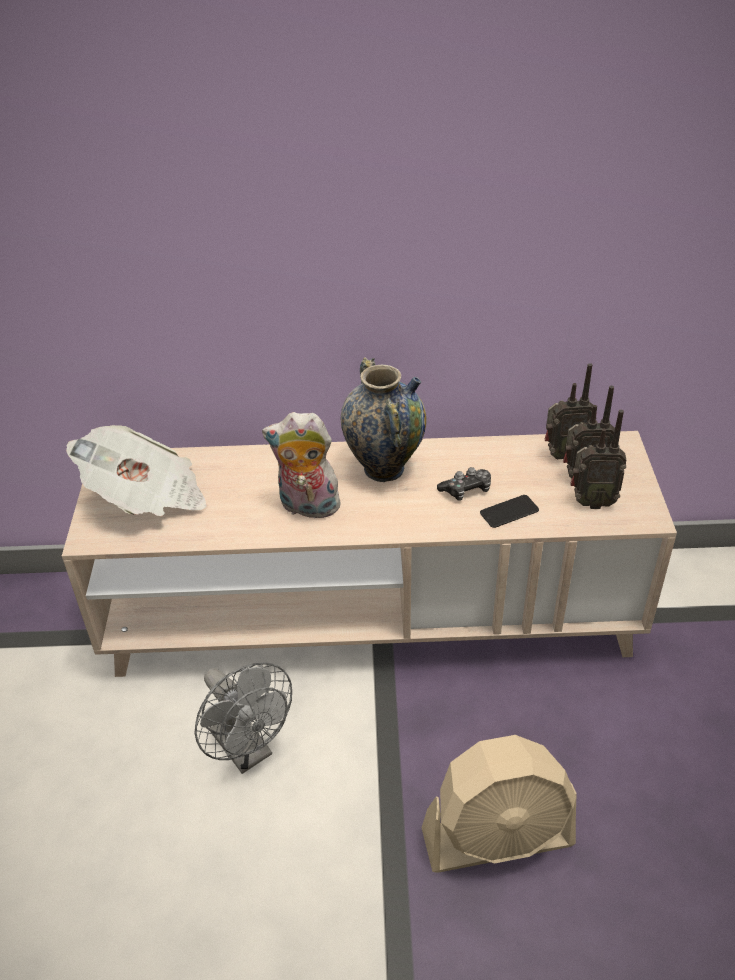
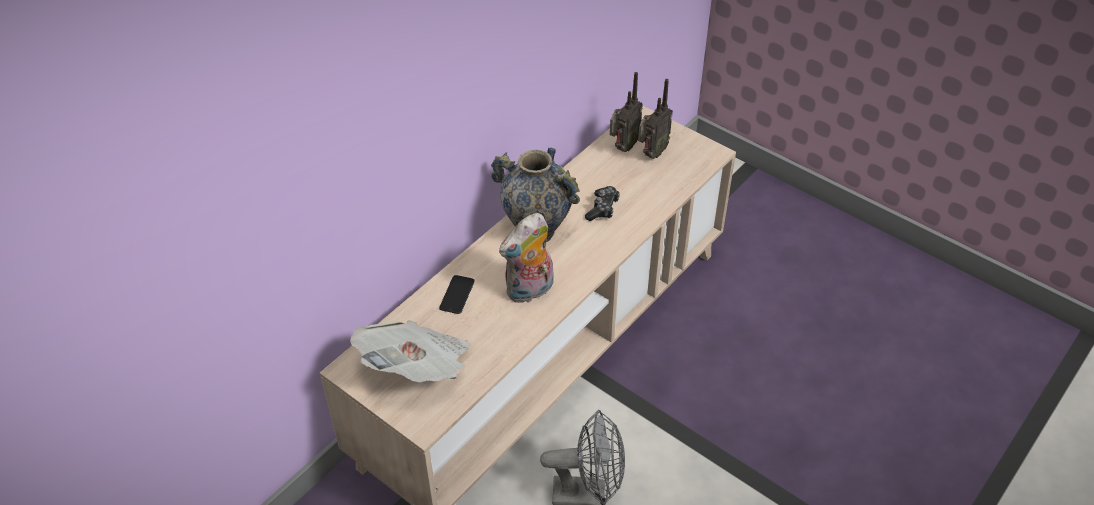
camera: 50 degrees left, 5 degrees up
beige fan [422,735,577,873] -> none
phone [480,495,539,528] -> phone moved to [439,275,475,314]
radio [570,410,626,509] -> none

